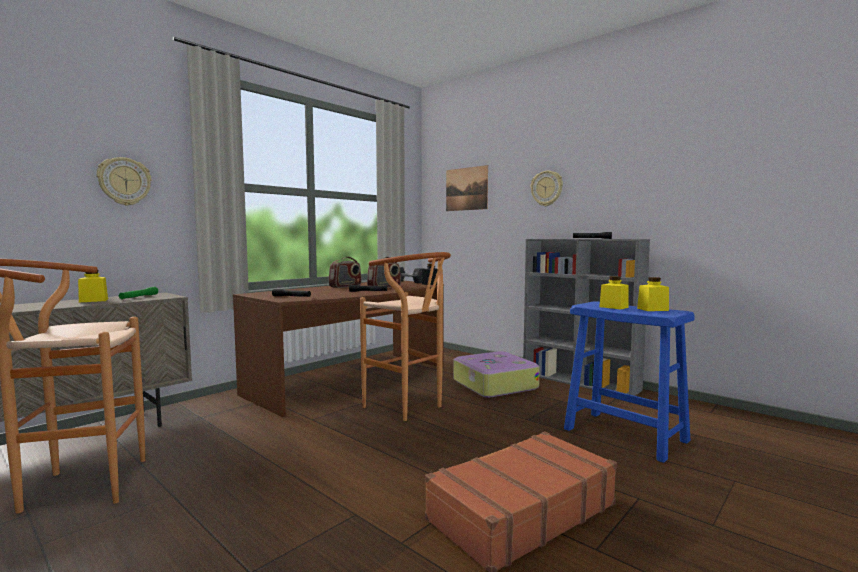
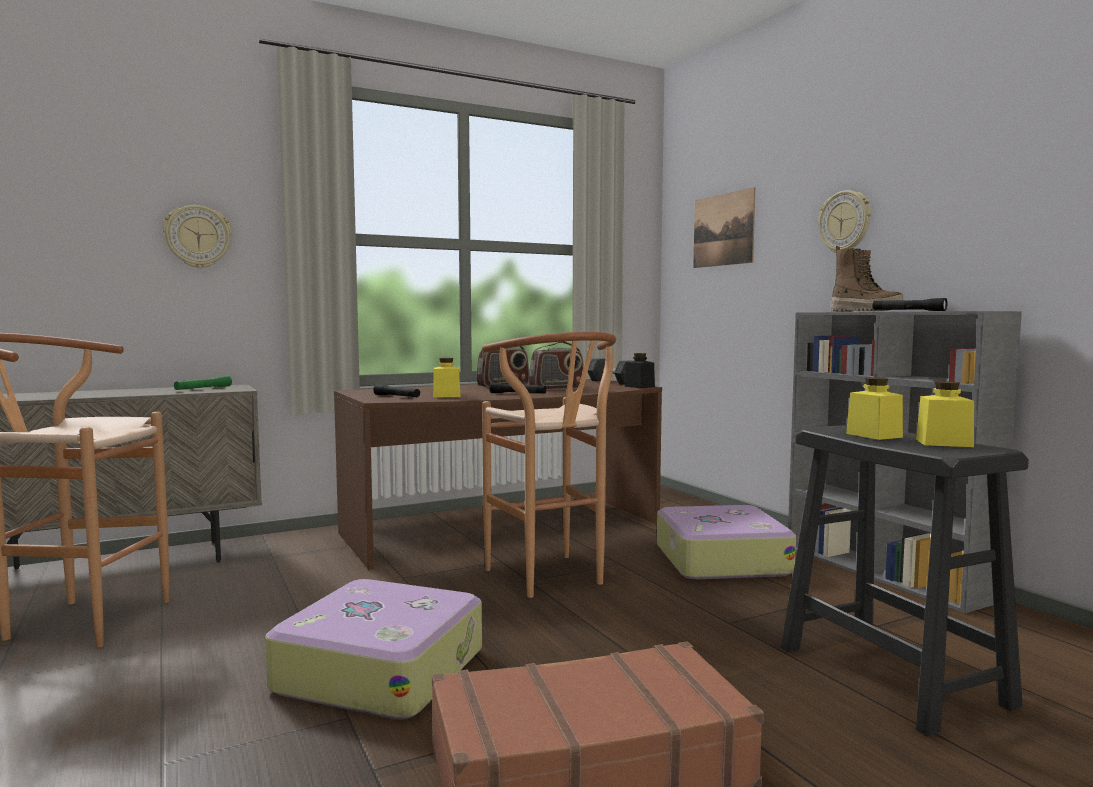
camera: 20 degrees right, 0 degrees up
yellow jar [78,270,108,302] -> yellow jar moved to [433,358,461,398]
blue stool [564,301,695,463] -> black stool [781,425,1029,737]
none -> suitcase [265,579,482,720]
none -> boot [831,246,903,312]

